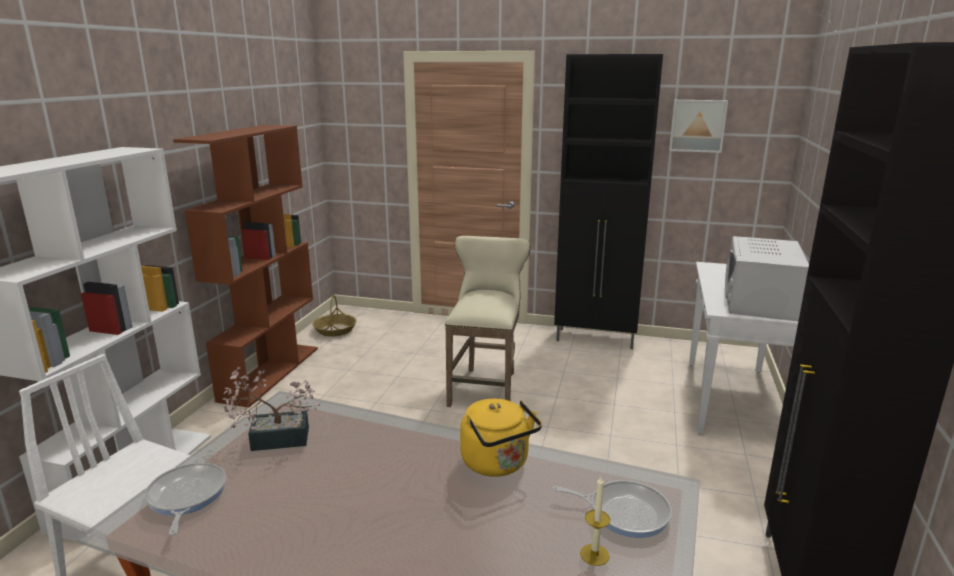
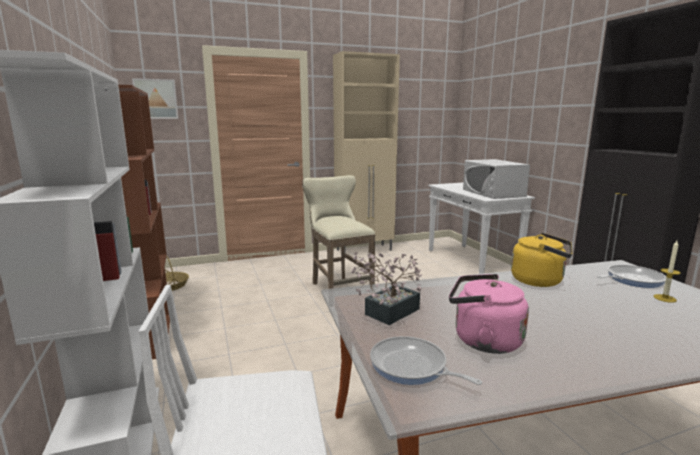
camera: 35 degrees left, 5 degrees down
black cabinet [554,54,663,349] -> beige cabinet [333,51,400,254]
picture [669,100,728,153] -> picture moved to [132,78,178,119]
none -> pink kettle [449,274,529,354]

